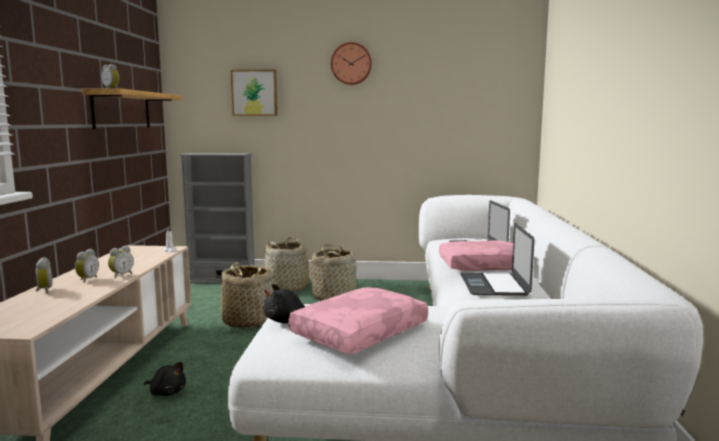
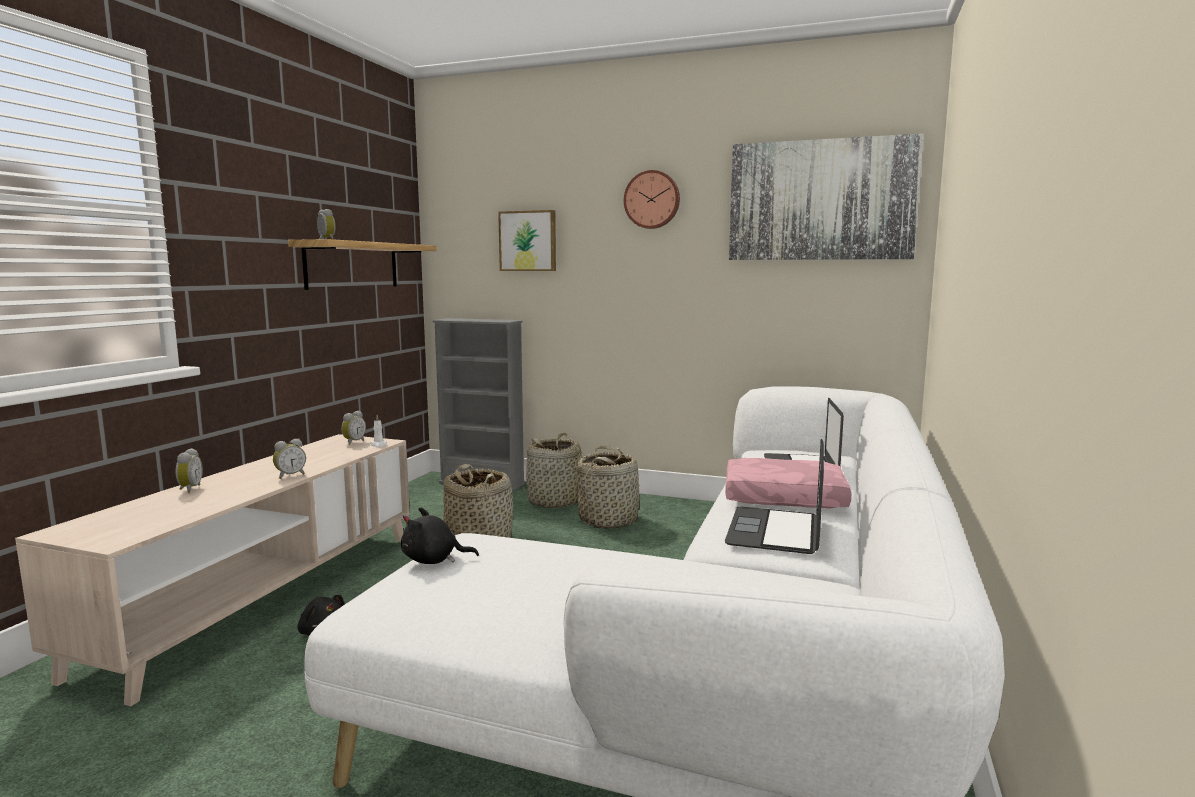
camera: 15 degrees right, 0 degrees up
alarm clock [75,249,99,283] -> alarm clock moved to [341,411,366,445]
pink pillow [289,287,428,354] -> none
none -> picture [729,133,924,260]

